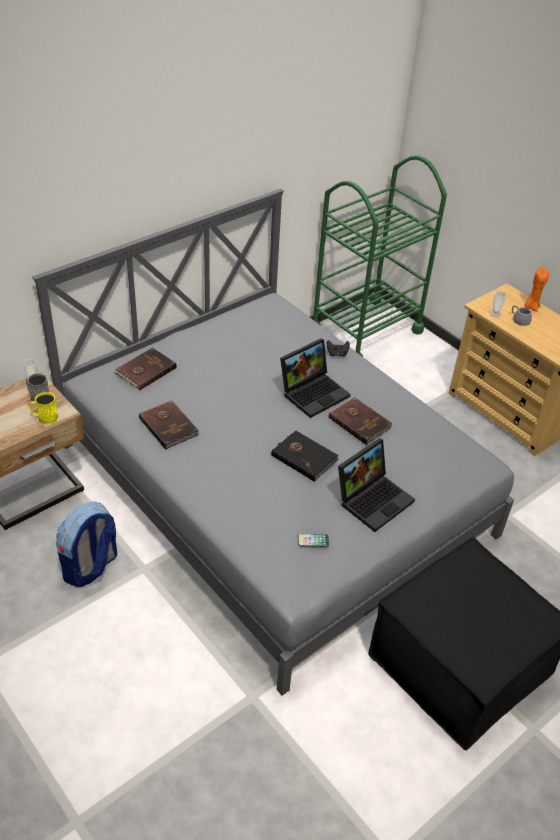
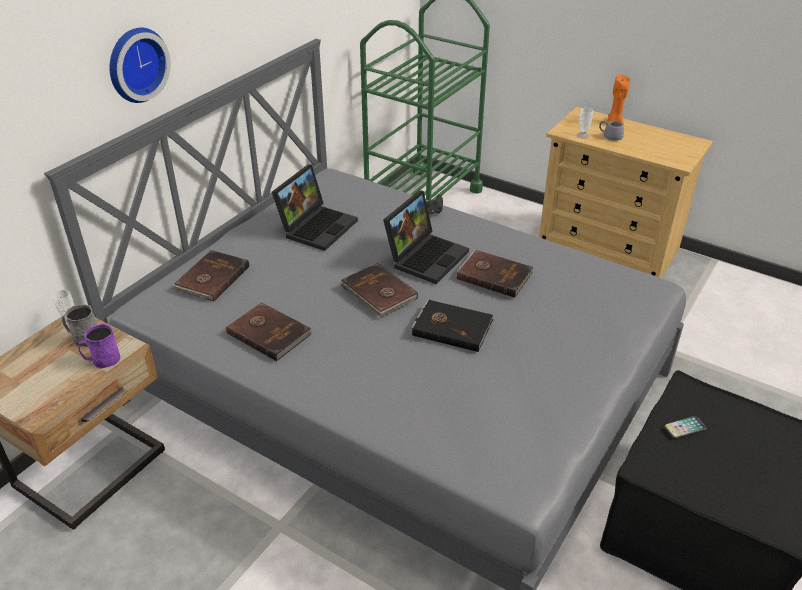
camera: 15 degrees left, 5 degrees down
yellow mug [30,392,58,424] -> purple mug [78,324,120,368]
backpack [56,501,117,587] -> none
phone [298,534,329,547] -> phone moved to [664,416,706,438]
laptop [338,438,415,532] -> laptop moved to [272,165,358,251]
none -> wall clock [109,28,171,103]
none -> brown book [341,263,418,318]

